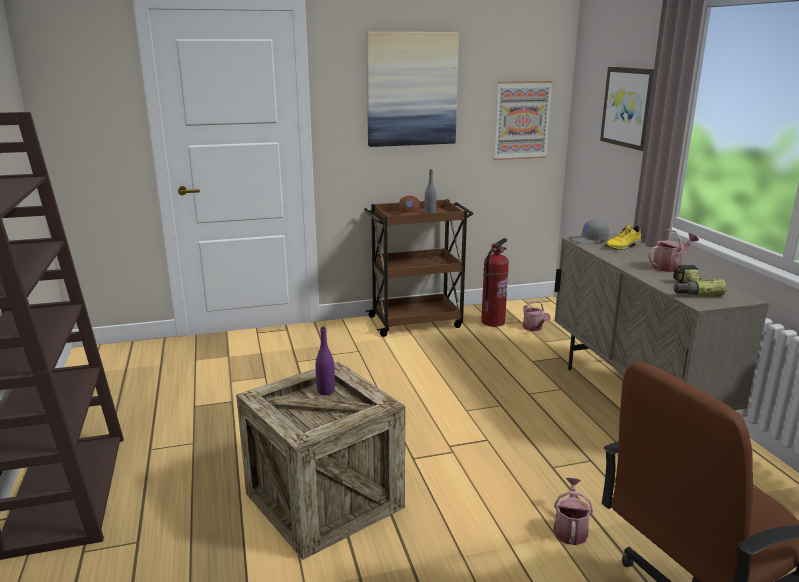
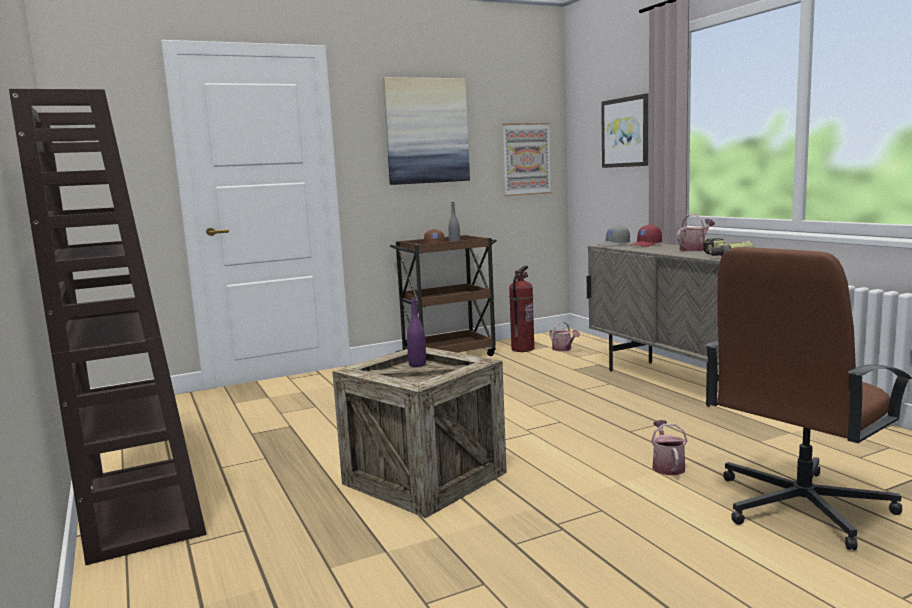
camera: 10 degrees left, 10 degrees down
yellow shoe [605,225,642,250] -> red cap [630,224,662,247]

